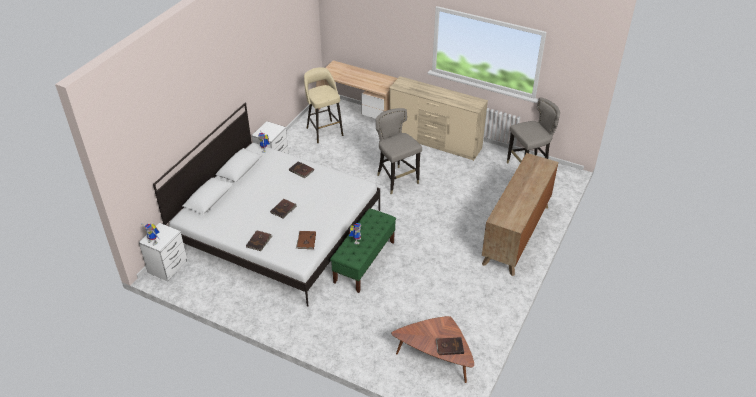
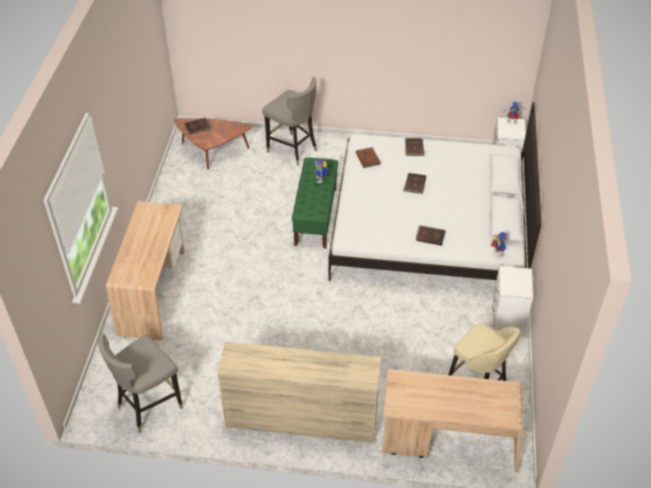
camera: 160 degrees right, 5 degrees up
grey stool [376,108,422,194] -> grey stool moved to [262,77,317,166]
brown dresser [482,153,559,276] -> beige desk [106,201,185,340]

